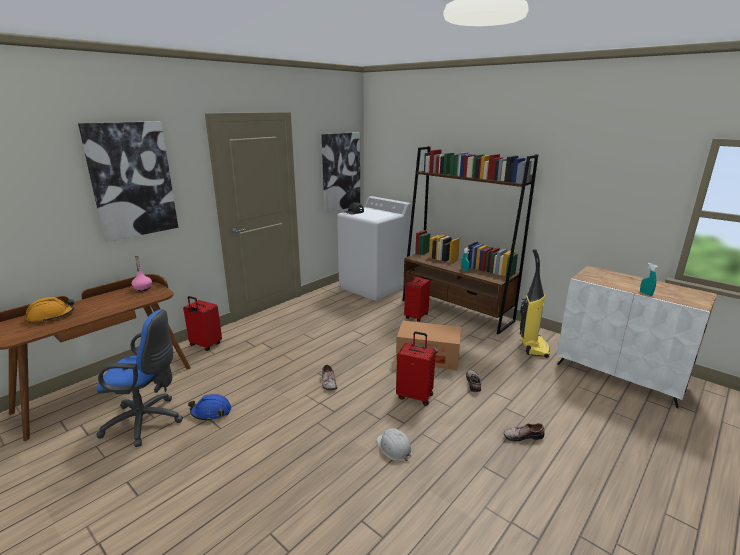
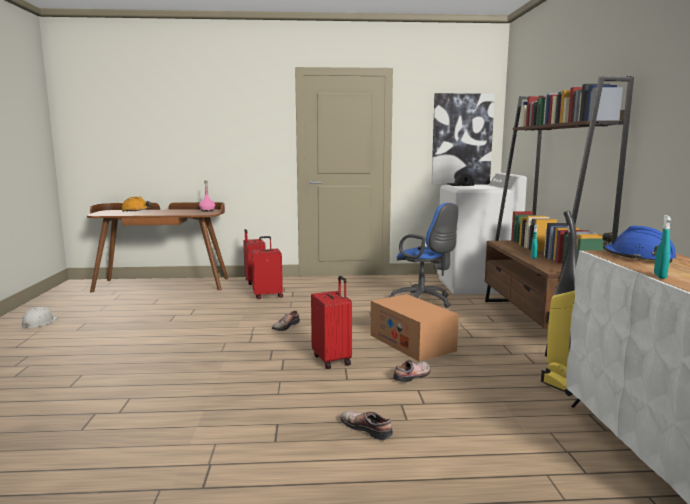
camera: 45 degrees right, 10 degrees down
picture [78,121,178,242] -> none
blue office chair [96,309,183,447] -> blue office chair moved to [388,203,458,308]
blue hard hat [188,394,231,421] -> blue hard hat moved to [602,226,676,263]
white hard hat [376,428,412,461] -> white hard hat moved to [21,307,58,328]
red suitcase [404,269,430,322] -> red suitcase moved to [251,236,283,299]

